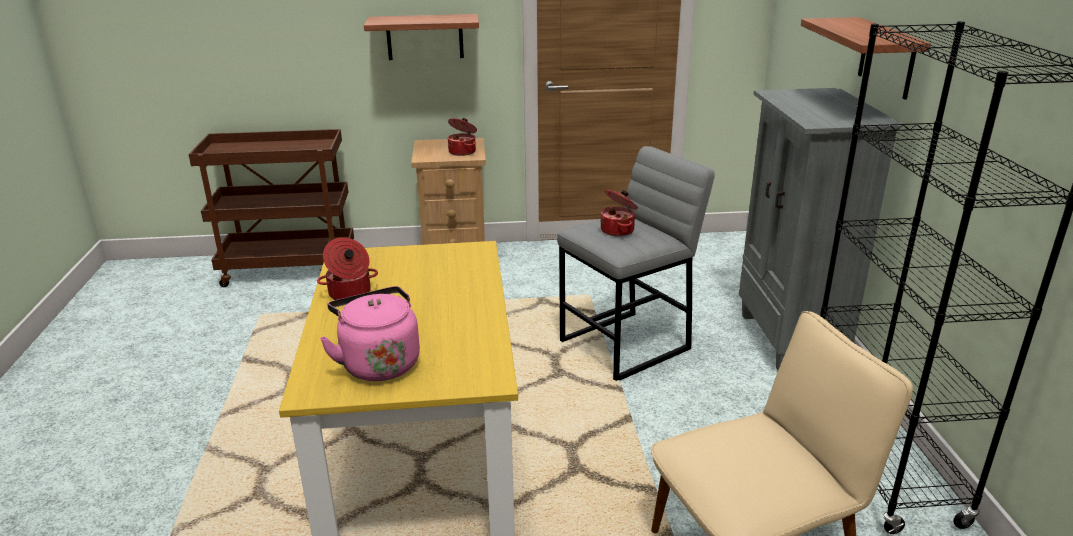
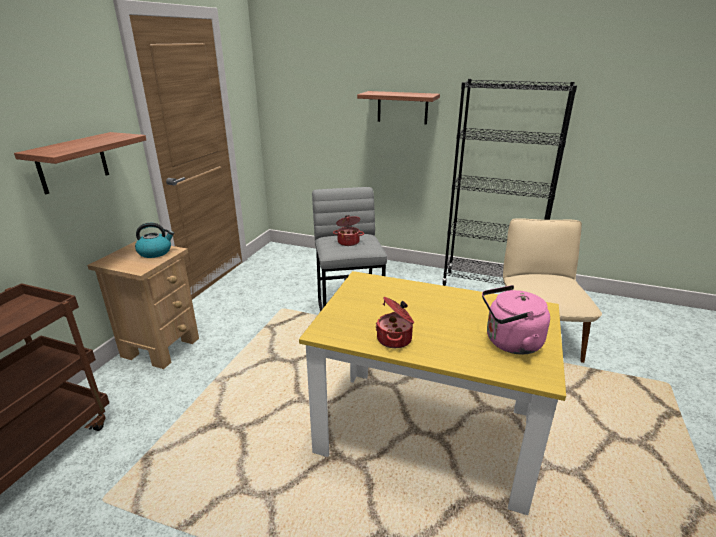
camera: 65 degrees left, 0 degrees up
cooking pot [448,118,477,156] -> kettle [135,223,174,258]
grey cabinet [739,88,902,371] -> none

